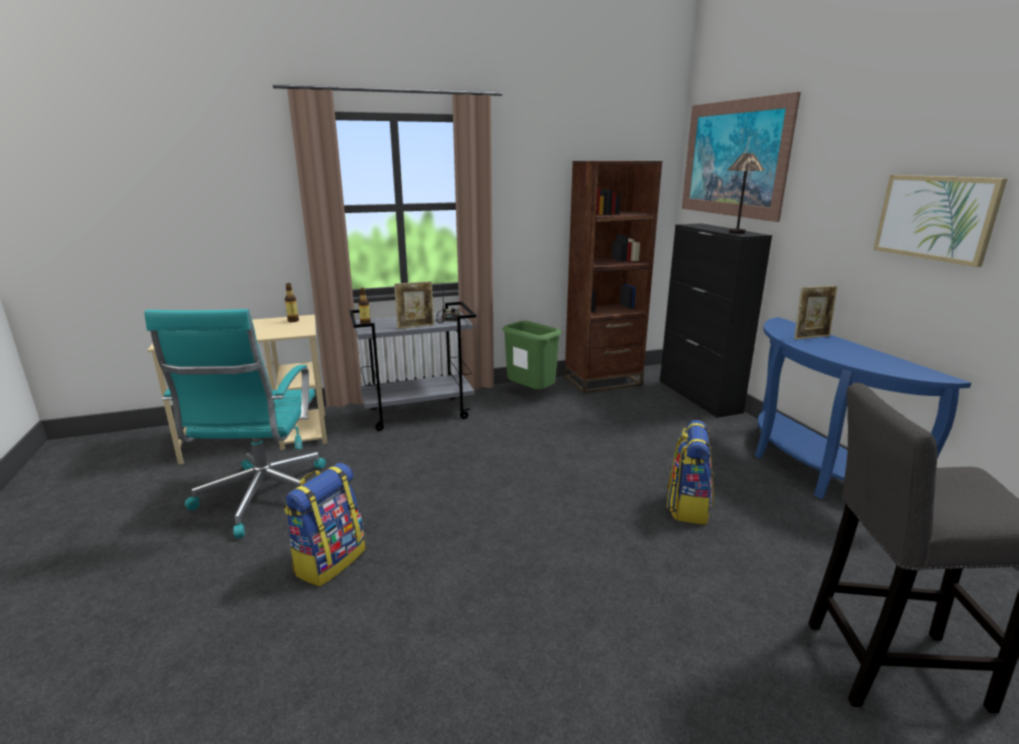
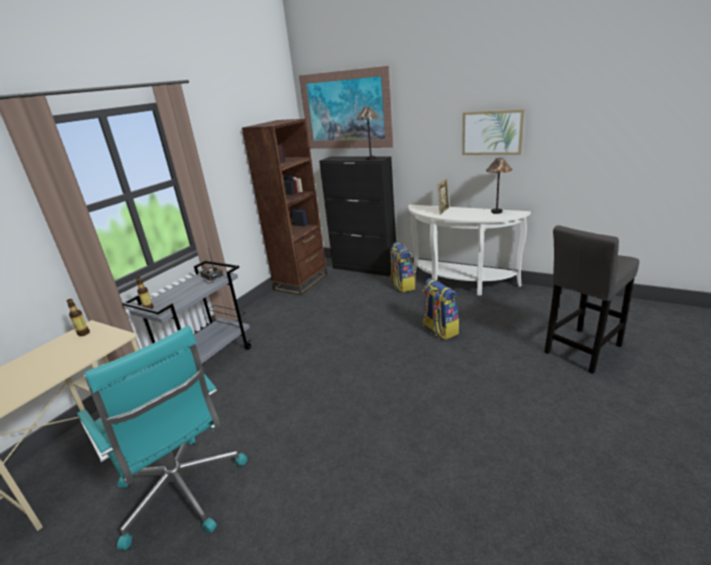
camera: 40 degrees left, 5 degrees up
backpack [284,463,366,587] -> backpack moved to [390,242,415,292]
picture frame [394,281,434,329] -> none
green trash can [502,321,562,390] -> none
blue console table [755,317,971,499] -> white console table [408,205,531,296]
none -> table lamp [486,158,512,214]

